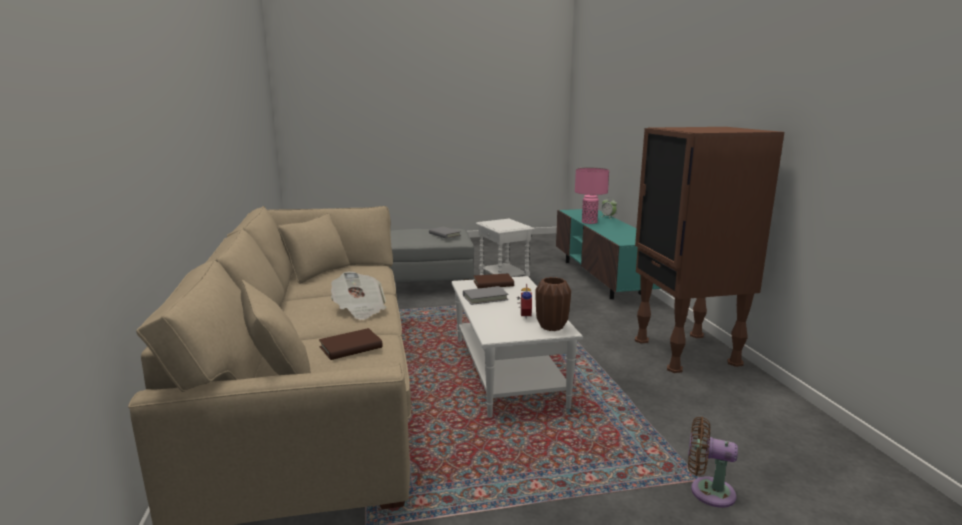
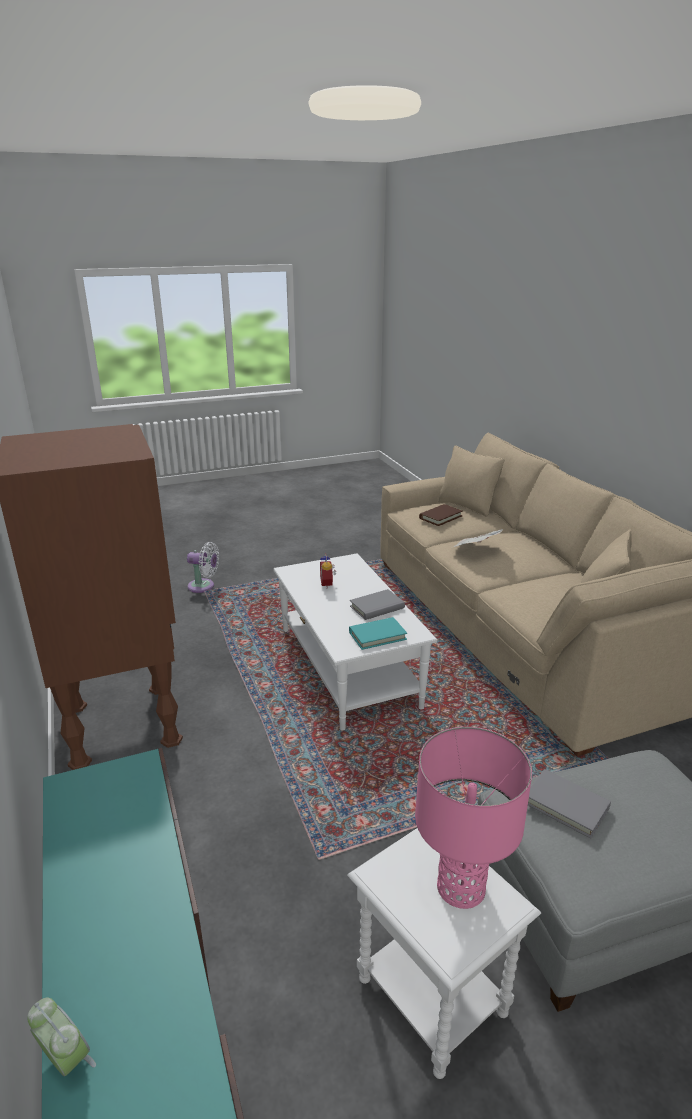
camera: 170 degrees right, 10 degrees up
brown book [473,274,514,289] -> turquoise book [349,617,407,650]
brown vase [536,277,571,331] -> none
pink table lamp [575,167,609,224] -> pink table lamp moved to [415,727,532,909]
brown fan [688,417,738,508] -> white fan [187,542,219,593]

